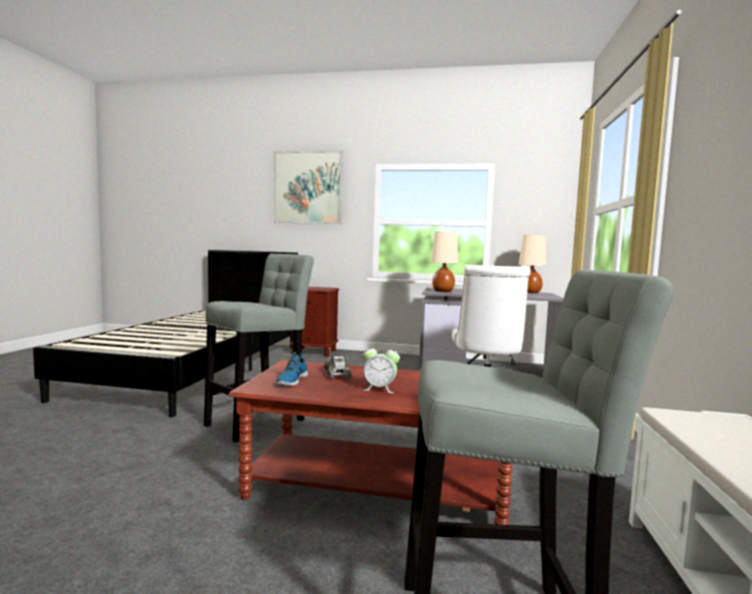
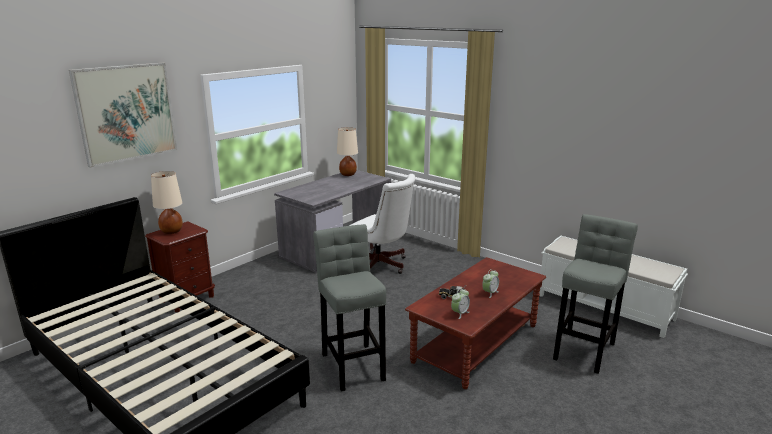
camera: 60 degrees left, 15 degrees up
shoe [276,352,308,386] -> alarm clock [451,288,470,319]
beige table lamp [431,231,458,292] -> beige table lamp moved to [151,171,183,234]

